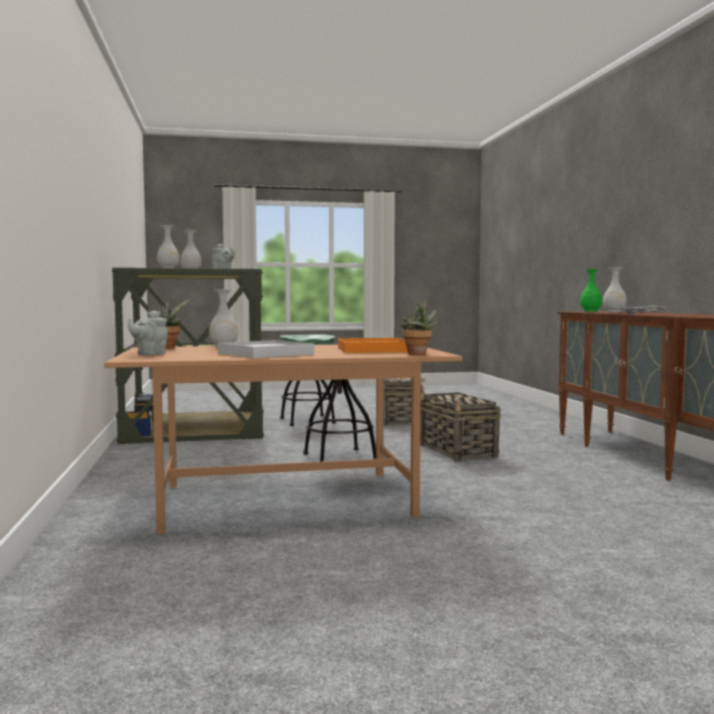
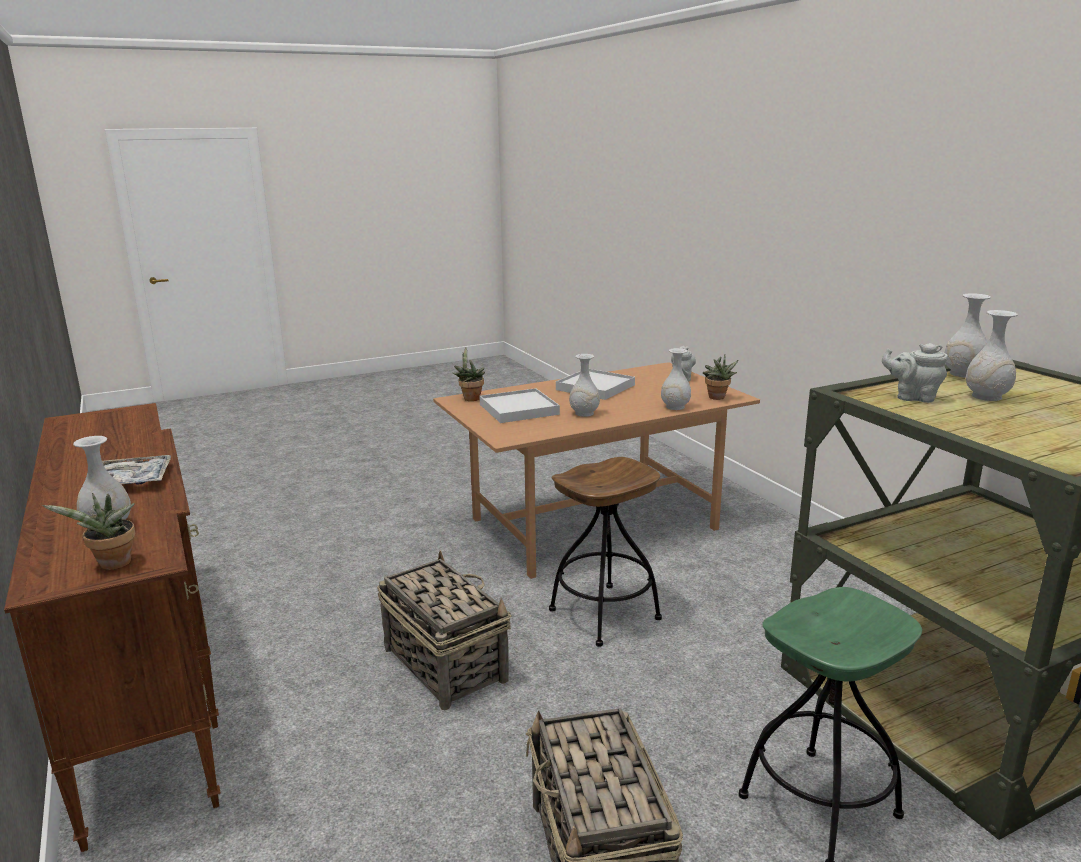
camera: 165 degrees right, 15 degrees up
orange tray [338,338,408,353] -> white tray [480,388,560,423]
green vase [580,269,602,312] -> potted plant [42,493,135,570]
none -> white vase [569,354,600,417]

